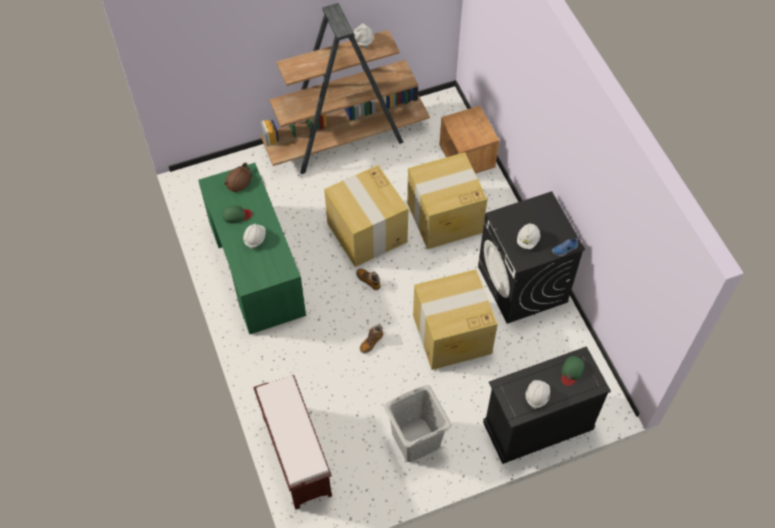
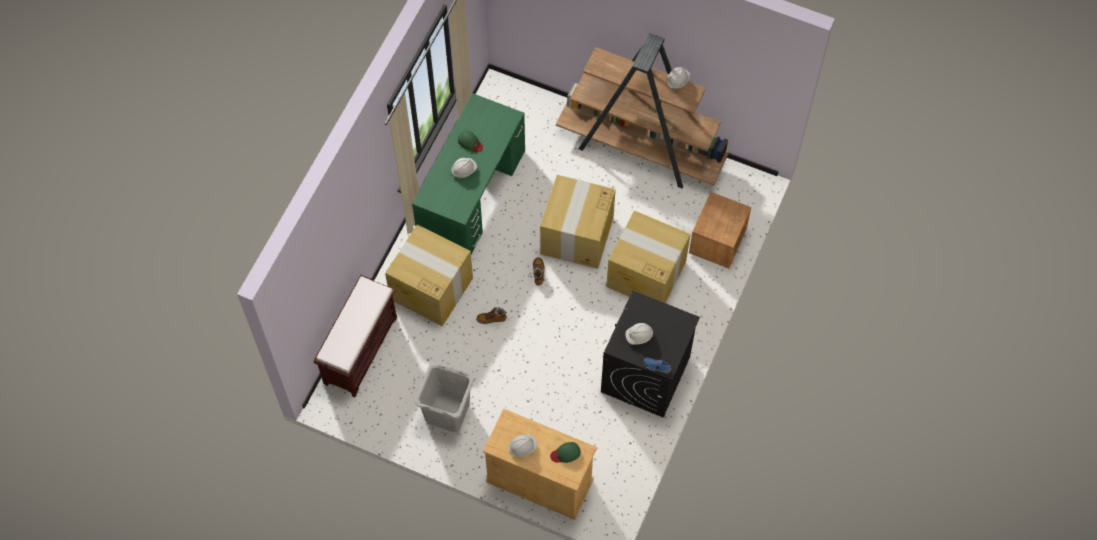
camera: 45 degrees right, 5 degrees up
brown hard hat [224,163,252,192] -> none
cardboard box [413,269,498,370] -> cardboard box moved to [385,225,473,326]
black cabinet [483,346,611,464] -> beige cabinet [483,409,597,520]

